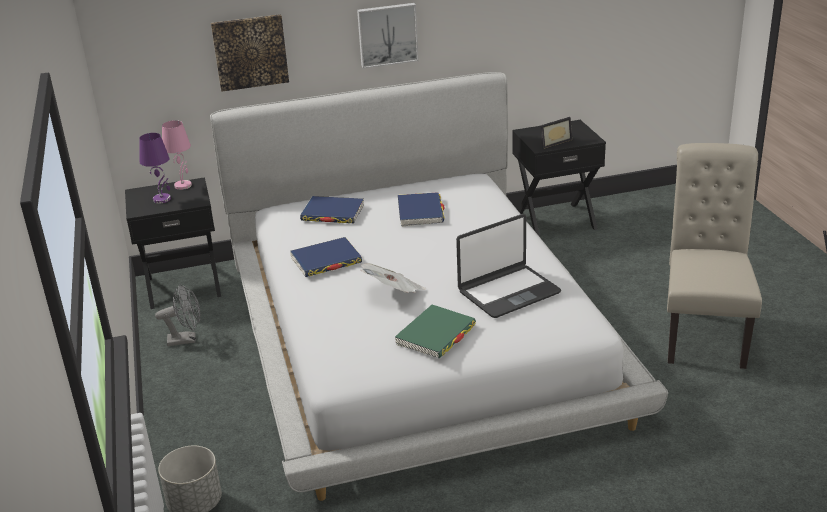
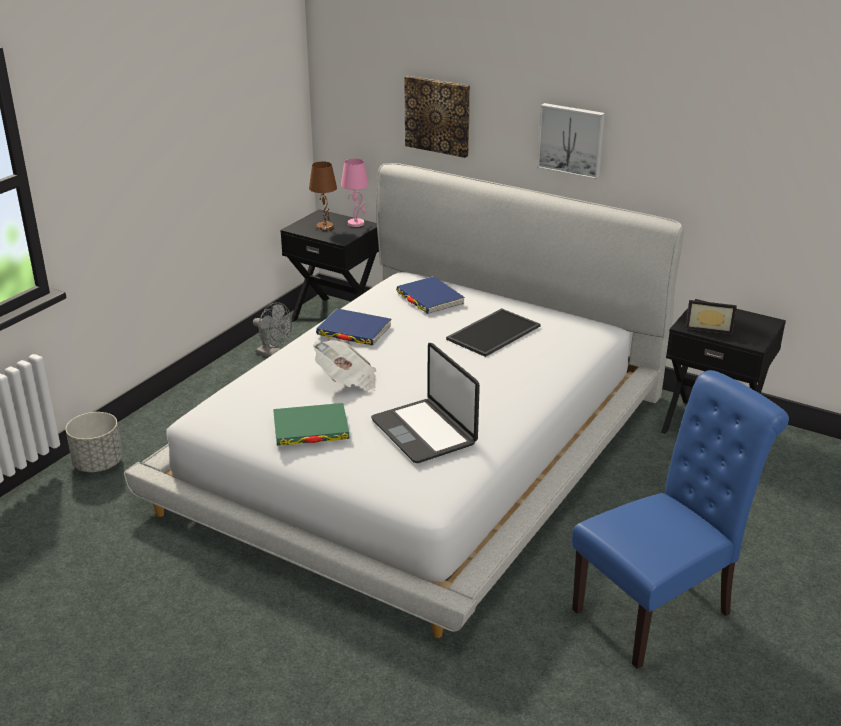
camera: 45 degrees right, 0 degrees up
purple table lamp [140,133,171,204] -> brown table lamp [309,161,337,230]
blue book [398,192,445,227] -> tray [446,308,540,357]
laptop [456,214,561,318] -> laptop turned 45 degrees clockwise [371,343,480,463]
beige chair [667,143,762,369] -> blue chair [572,370,789,669]

